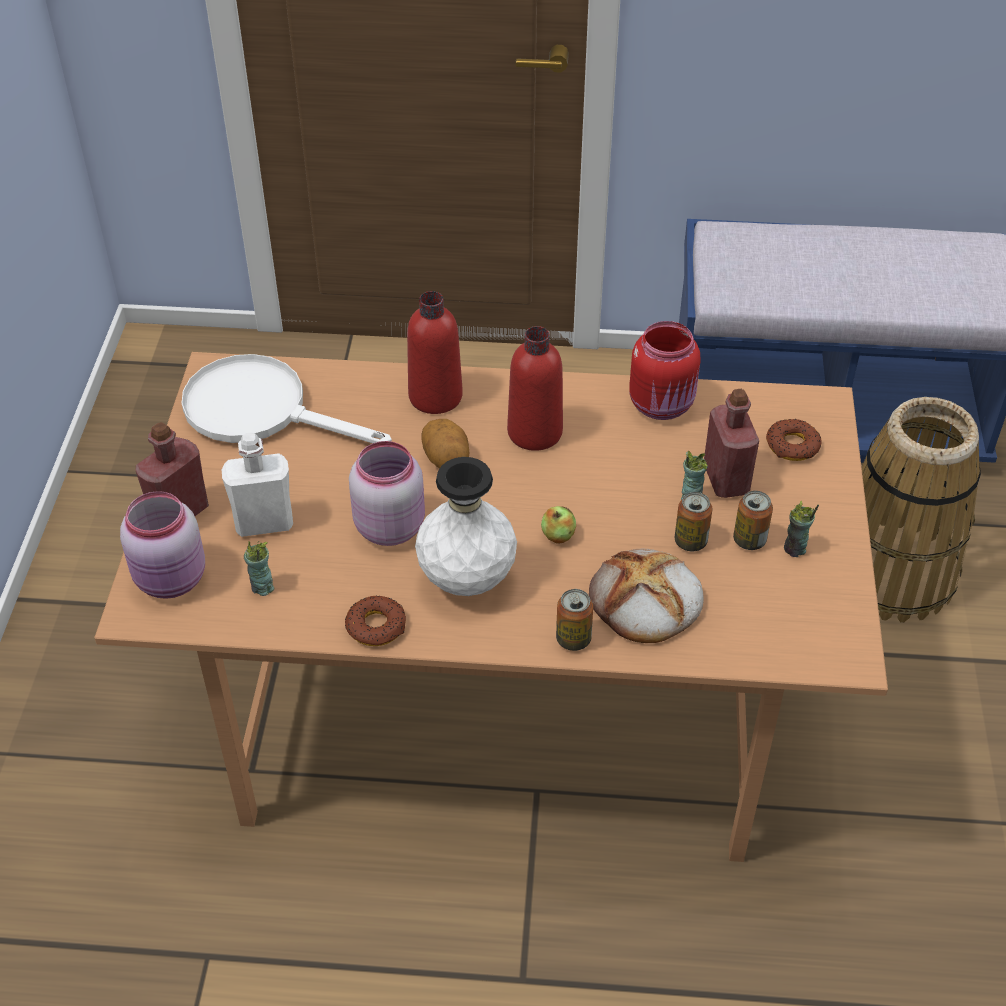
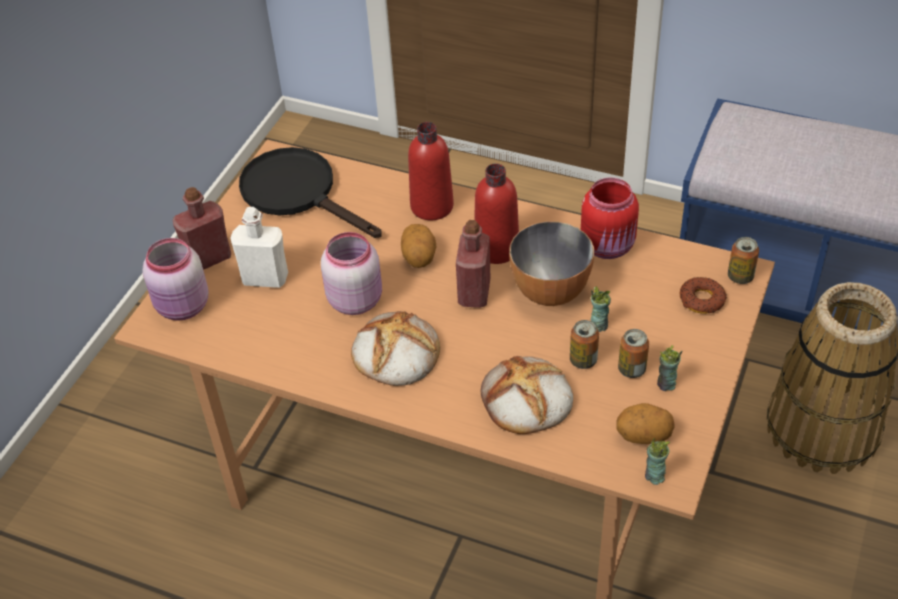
camera: 20 degrees right, 0 degrees up
white frying pan [181,354,392,443] -> black frying pan [239,147,382,238]
cup [244,541,275,596] -> cup moved to [645,438,670,485]
donut [345,595,406,646] -> none
white vase [415,457,517,596] -> bread [351,311,440,386]
apple [541,506,576,544] -> none
can [556,589,593,651] -> can moved to [728,237,759,284]
red bottle [704,389,759,498] -> red bottle moved to [456,220,490,308]
none -> bowl [509,221,594,306]
none -> potato [616,403,675,444]

